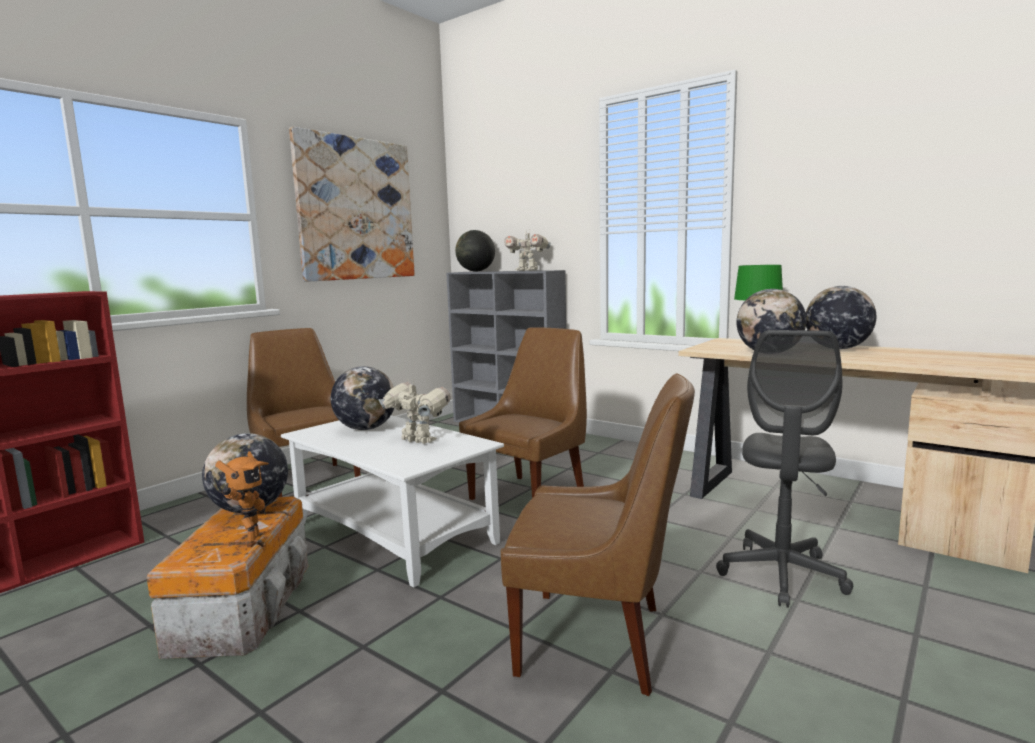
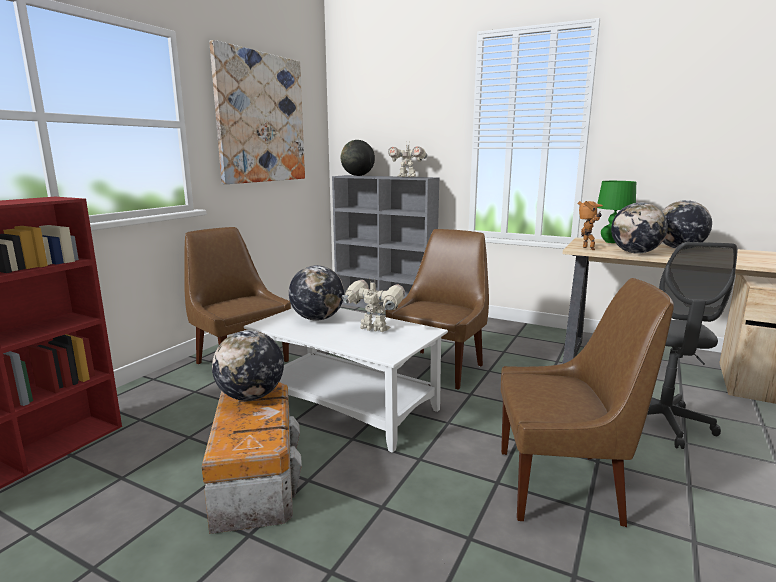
camera: 10 degrees left, 5 degrees up
toy robot [215,451,269,548] -> toy robot moved to [578,201,603,250]

